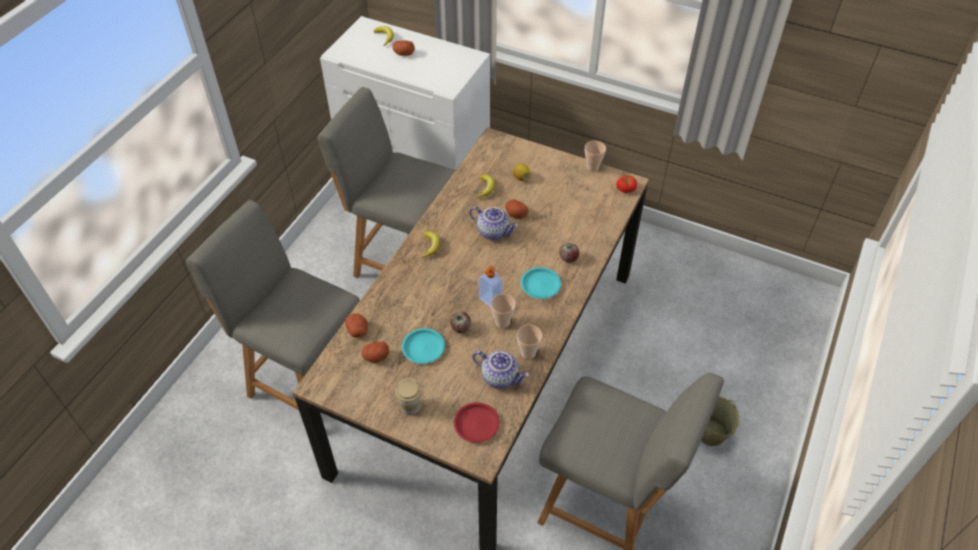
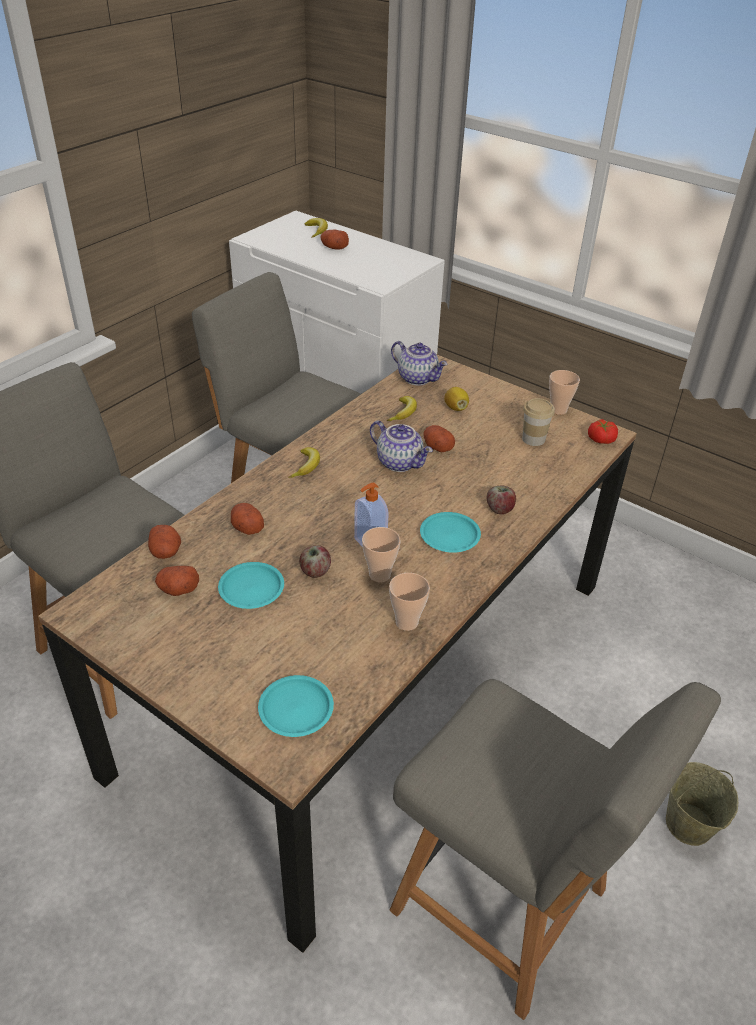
camera: 10 degrees right, 10 degrees down
cup [395,379,422,416] -> cup moved to [522,398,555,446]
red plate [454,402,500,443] -> turquoise plate [258,675,334,737]
teapot [472,351,529,389] -> teapot moved to [391,341,448,386]
none -> potato [231,503,264,535]

